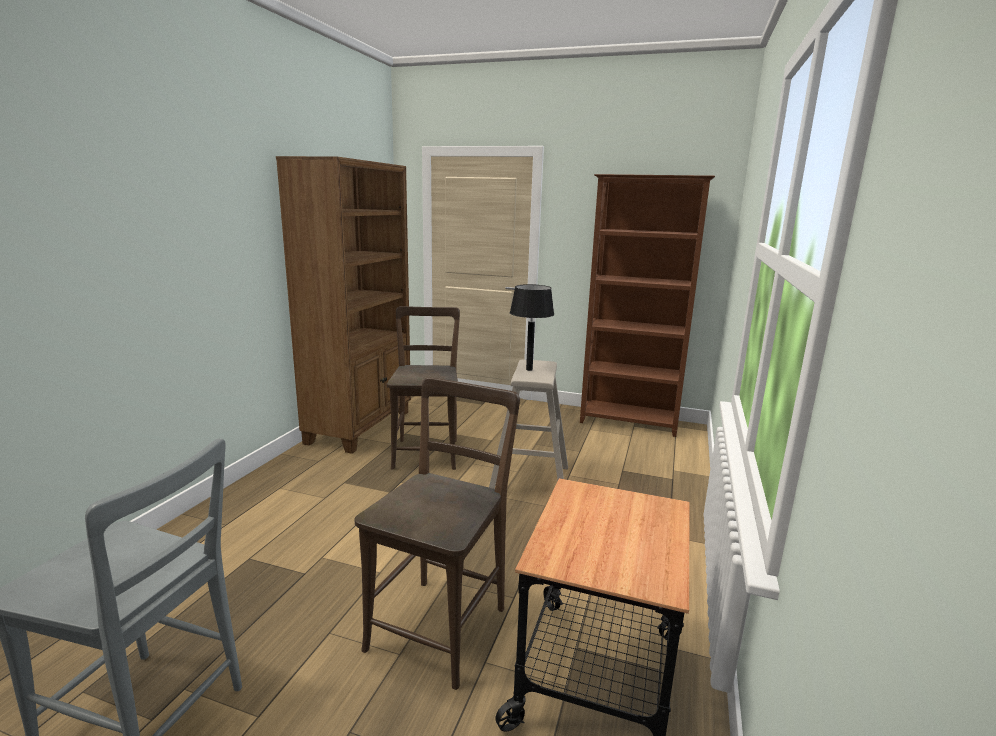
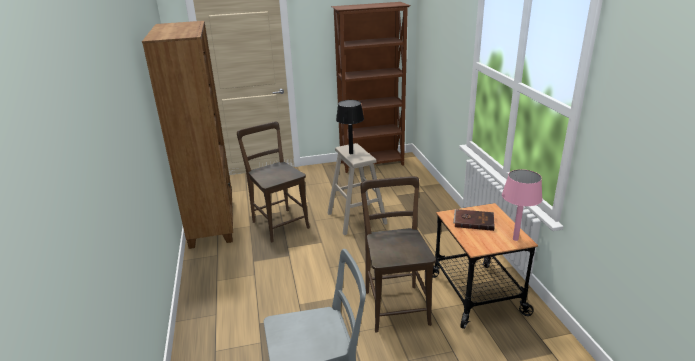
camera: 30 degrees left, 10 degrees up
none -> brown book [453,209,495,231]
none -> pink table lamp [502,169,543,241]

